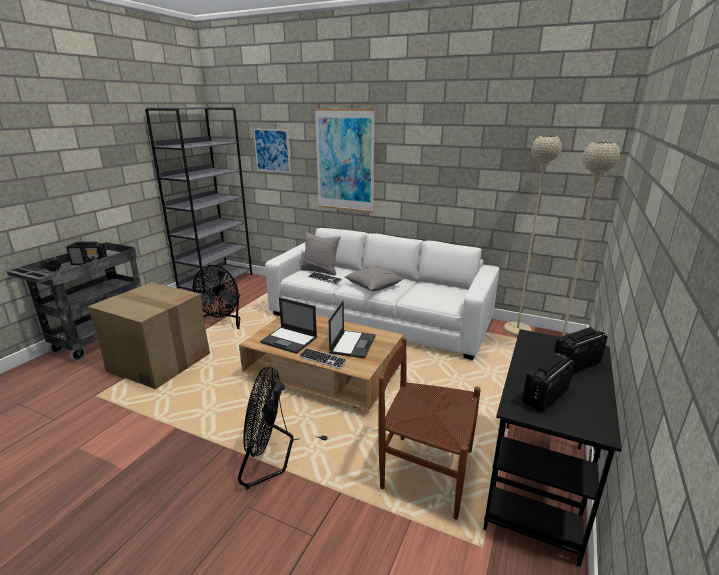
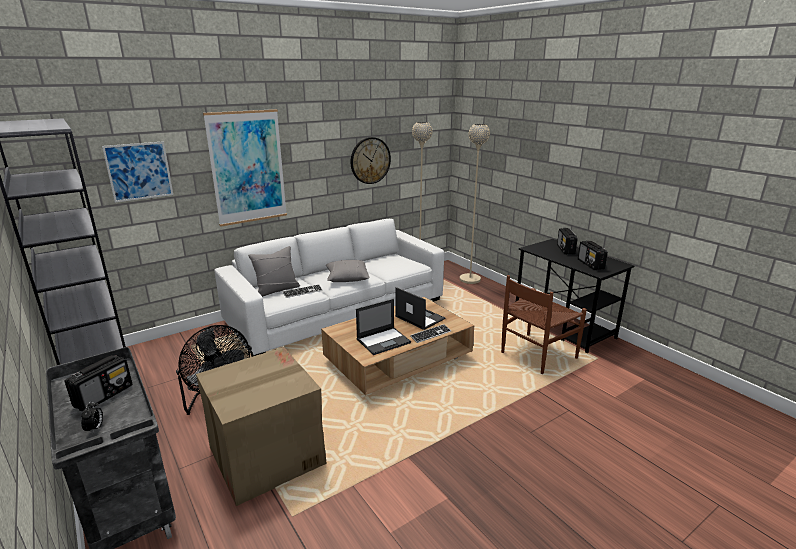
camera: 60 degrees left, 0 degrees up
black fan [238,366,329,490] -> none
none -> wall clock [350,137,391,184]

